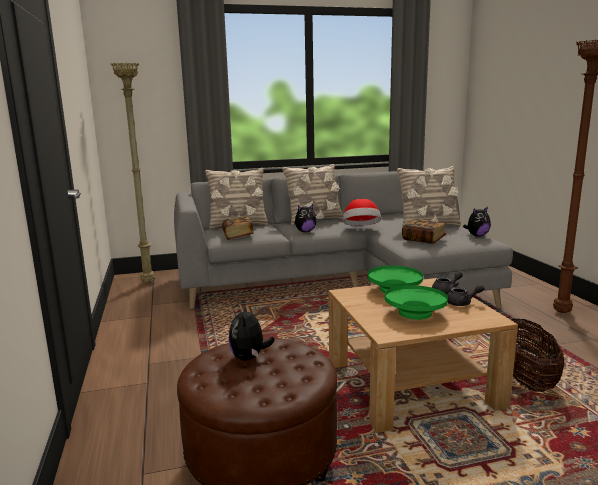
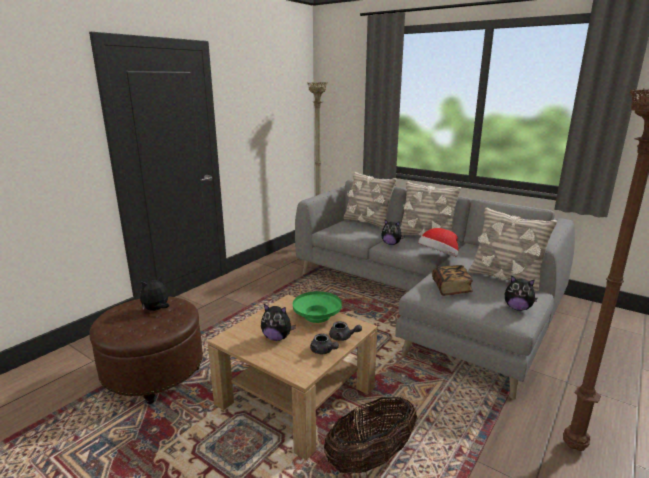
camera: 50 degrees right, 5 degrees up
book [222,216,254,240] -> none
green bowl [385,285,448,320] -> plush toy [261,304,296,341]

